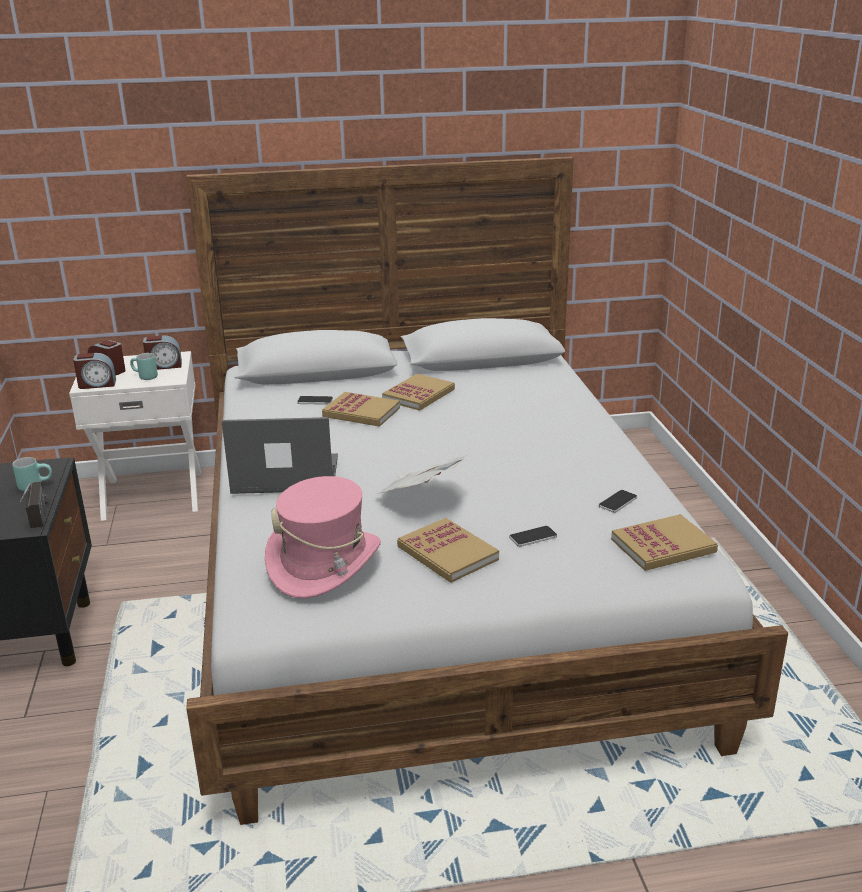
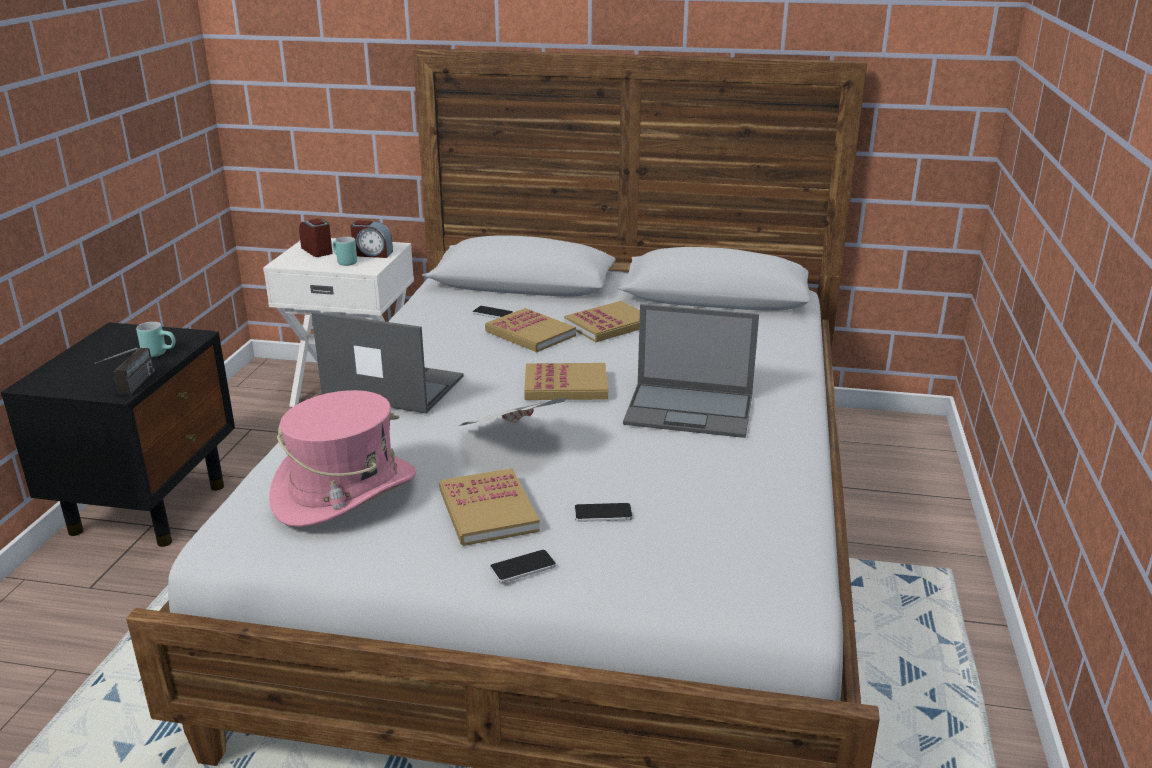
camera: 20 degrees right, 0 degrees up
alarm clock [73,353,116,389] -> none
phone [599,490,637,513] -> phone moved to [490,550,556,583]
book [611,514,718,571] -> book moved to [524,363,608,400]
none -> laptop [623,304,759,438]

